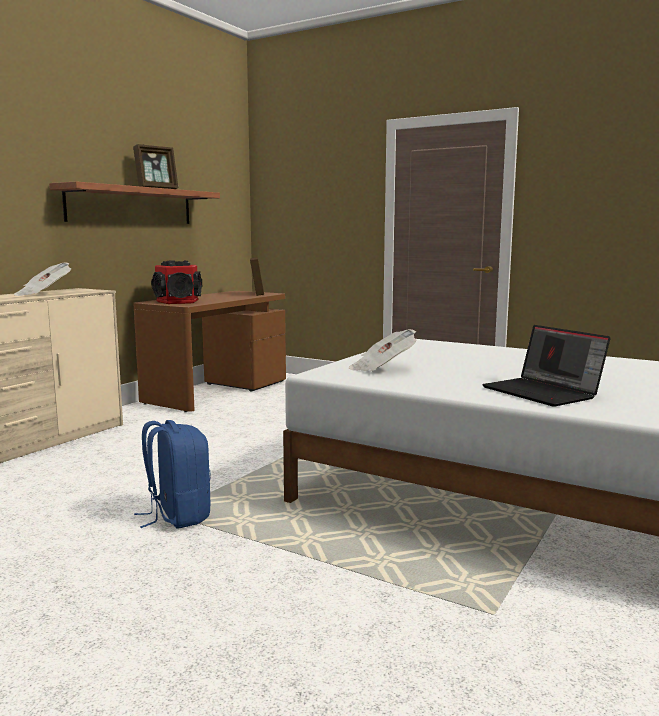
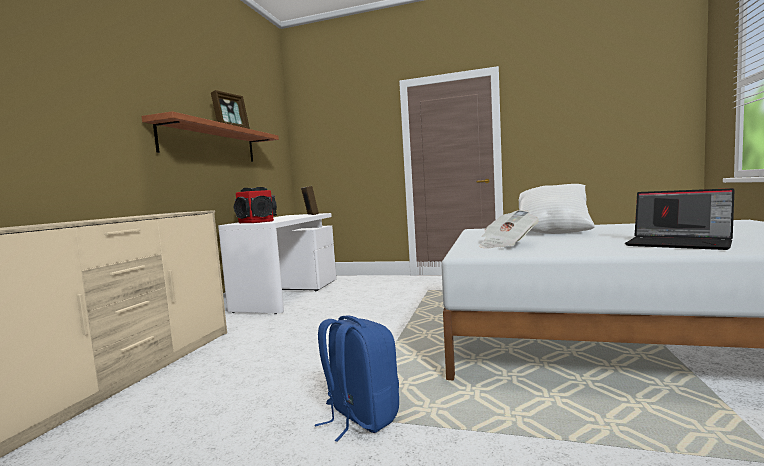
camera: 15 degrees left, 5 degrees down
newspaper [14,262,71,296] -> none
brown desk [133,291,286,412] -> white desk [218,213,336,314]
none -> white pillow [519,184,595,234]

